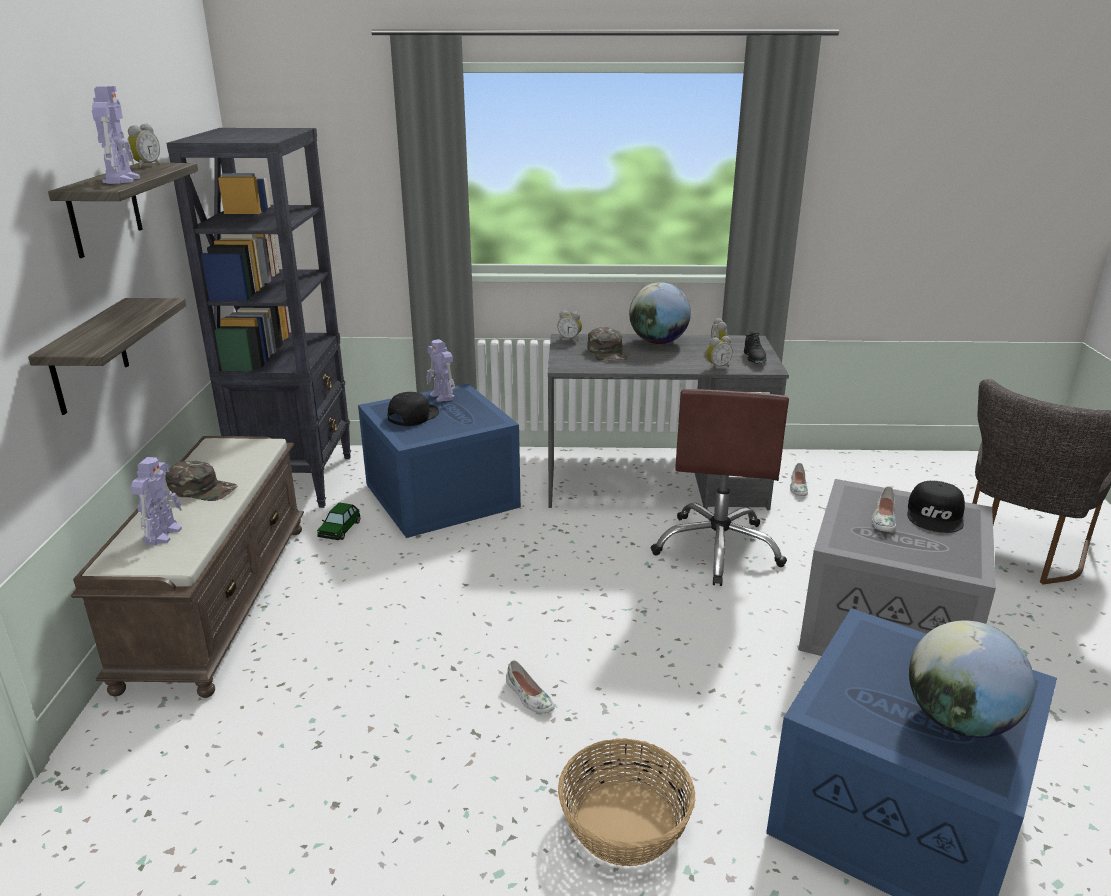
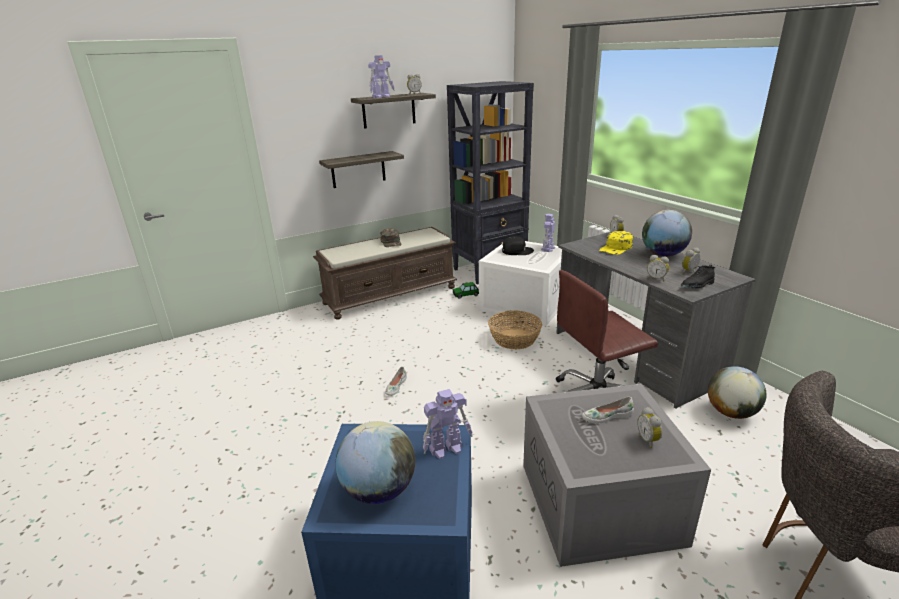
camera: 60 degrees right, 0 degrees up
toy robot [131,457,182,545] -> toy robot moved to [423,389,473,459]
blue storage box [358,384,521,538] -> white storage box [479,241,562,326]
basket [558,738,695,866] -> basket moved to [488,310,542,349]
green cap [587,327,628,362] -> yellow cap [599,231,633,255]
white shoe [790,463,808,496] -> globe [708,366,766,419]
black cap [908,481,965,533] -> alarm clock [637,407,662,448]

